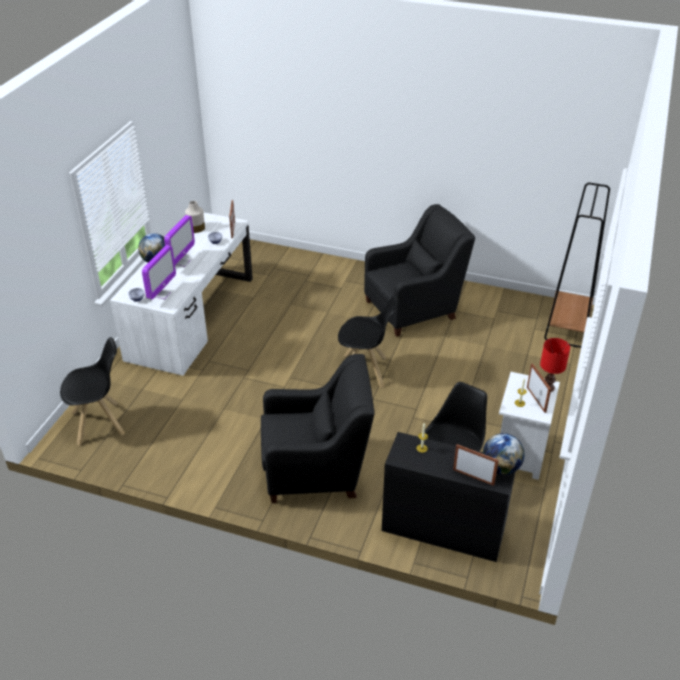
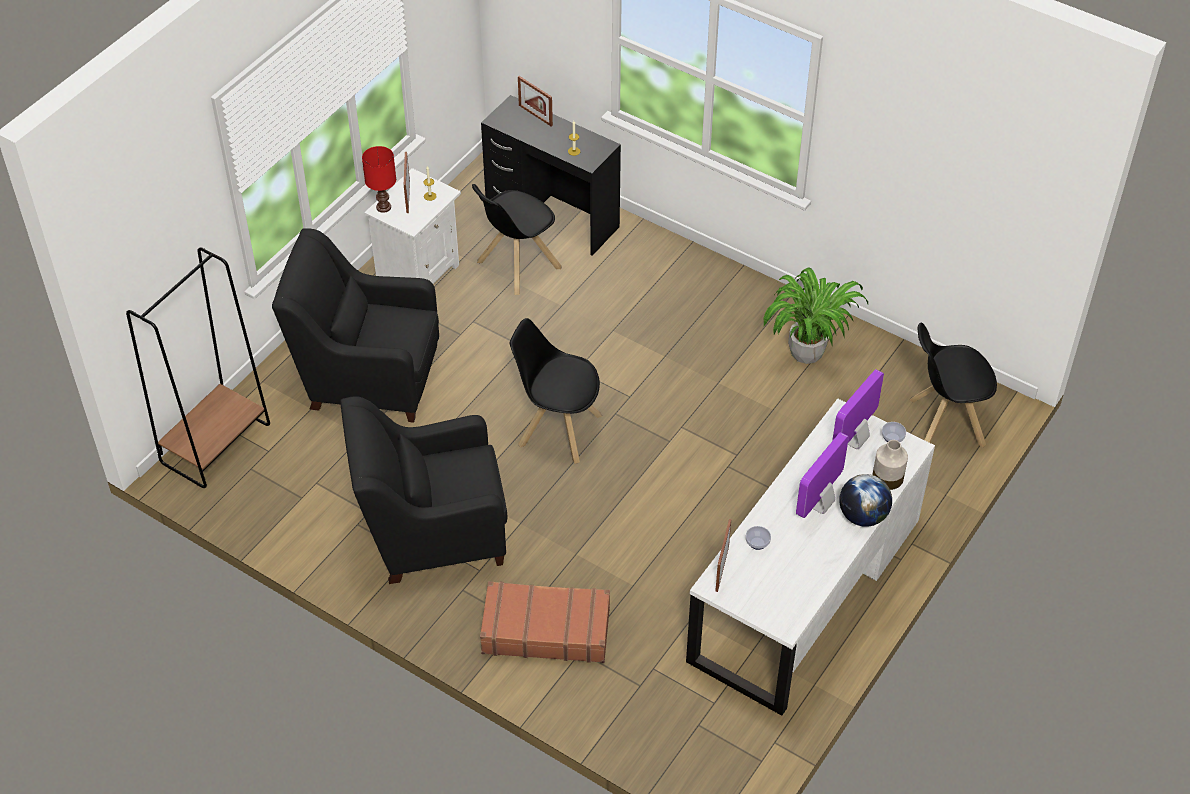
camera: 165 degrees left, 10 degrees up
beige vase [185,201,205,233] -> beige vase moved to [872,440,908,490]
black armchair [261,354,375,503] -> black armchair moved to [272,228,439,423]
globe [483,433,525,475] -> none
none -> brown suitcase [480,581,610,663]
none -> potted plant [763,267,868,364]

